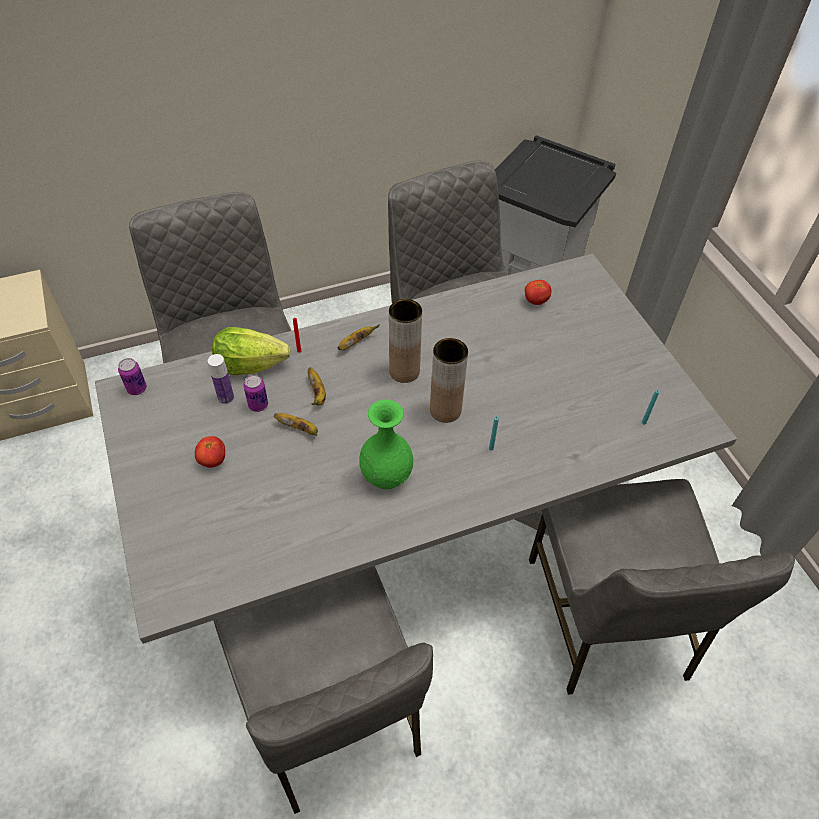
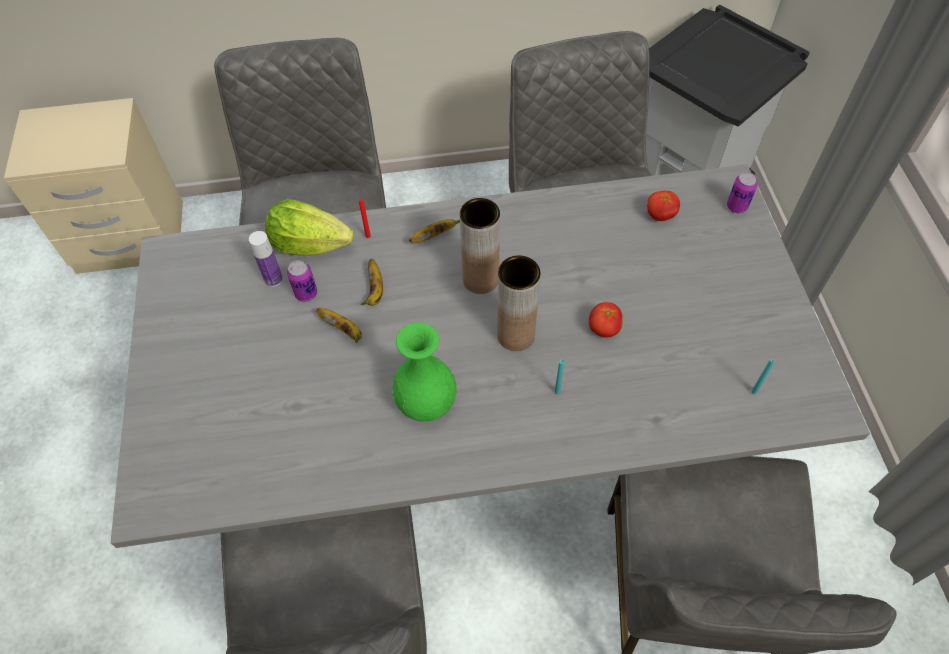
camera: 15 degrees right, 5 degrees up
can [118,358,147,395] -> can moved to [727,172,758,213]
tomato [195,436,225,468] -> tomato moved to [589,302,623,337]

